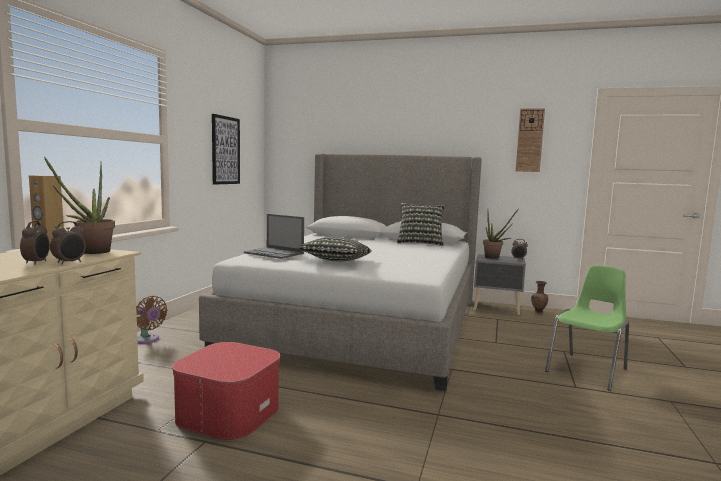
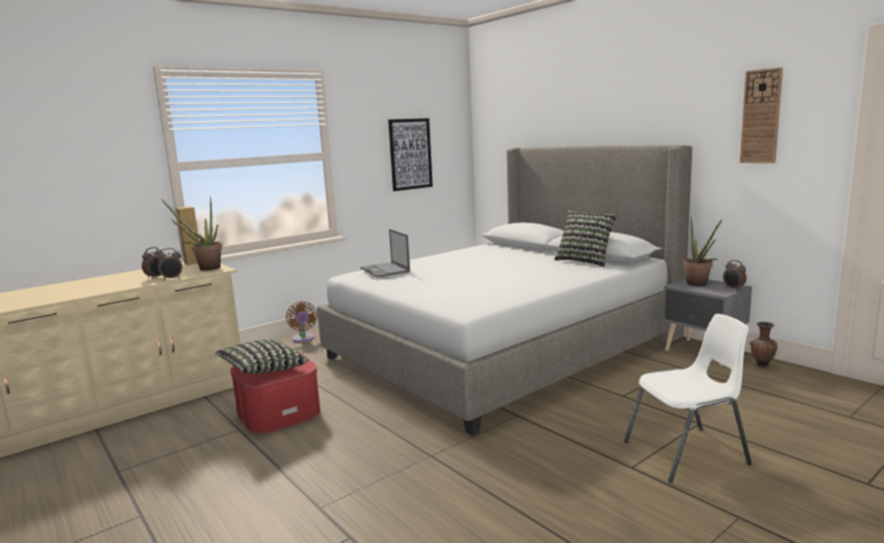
camera: 35 degrees right, 5 degrees up
pillow [298,237,372,261] -> pillow moved to [215,340,308,374]
green chair [545,265,629,391] -> white chair [624,314,752,483]

